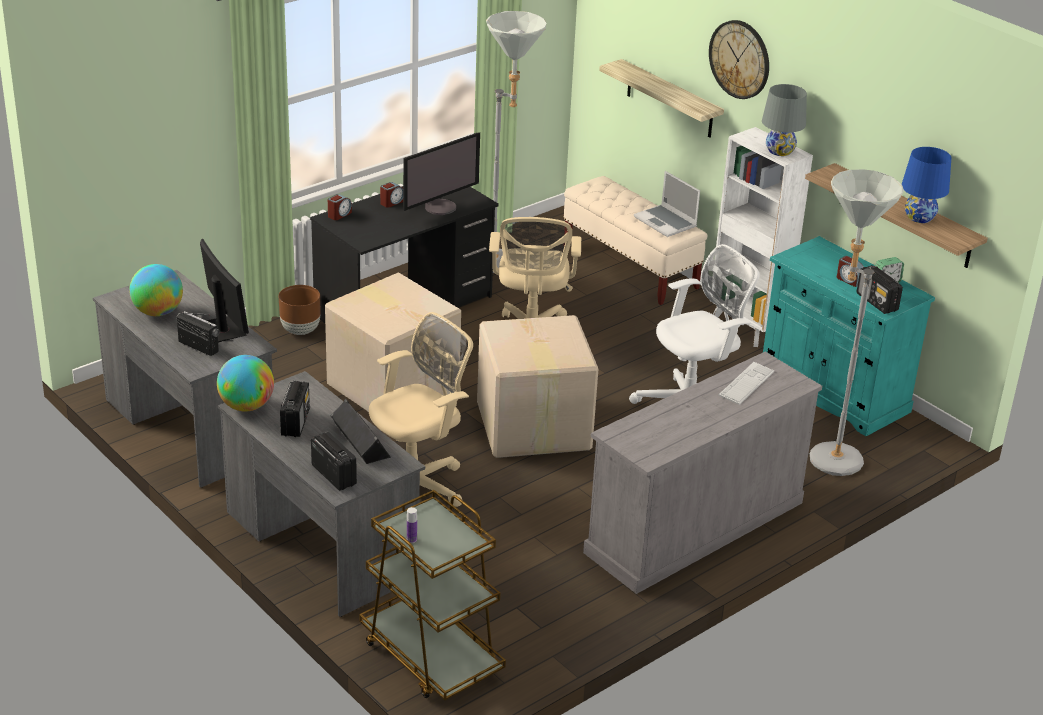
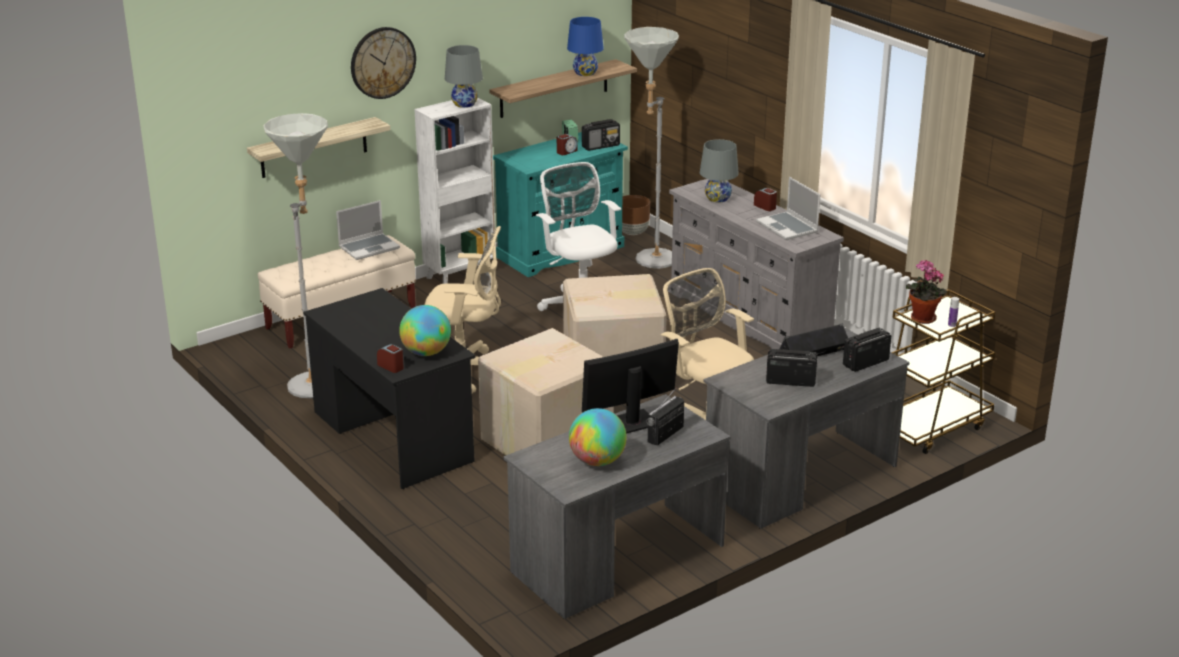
camera: 85 degrees left, 5 degrees down
globe [217,355,274,411] -> globe moved to [399,305,451,356]
brown planter [279,285,320,335] -> brown planter moved to [622,195,650,235]
alarm clock [380,182,403,208] -> alarm clock moved to [754,188,777,211]
monitor [403,133,480,215] -> none
keyboard [718,362,774,405] -> grey table lamp [700,139,739,202]
none -> laptop [756,177,821,240]
none -> potted plant [906,260,947,324]

